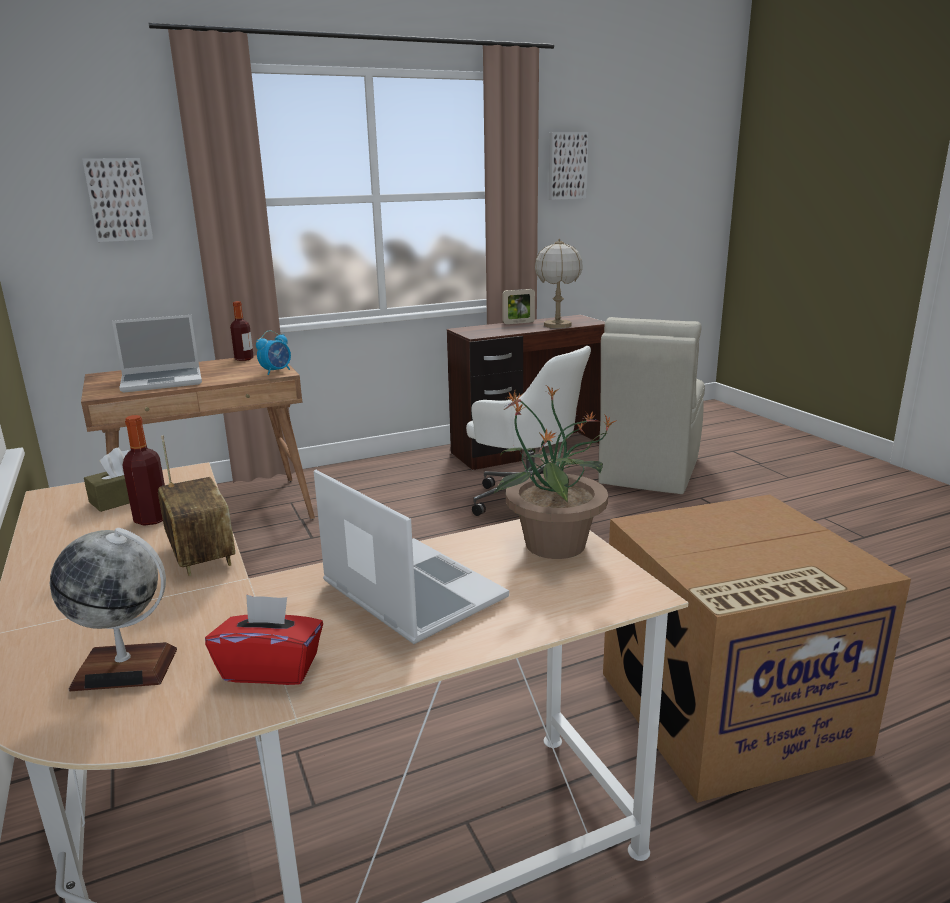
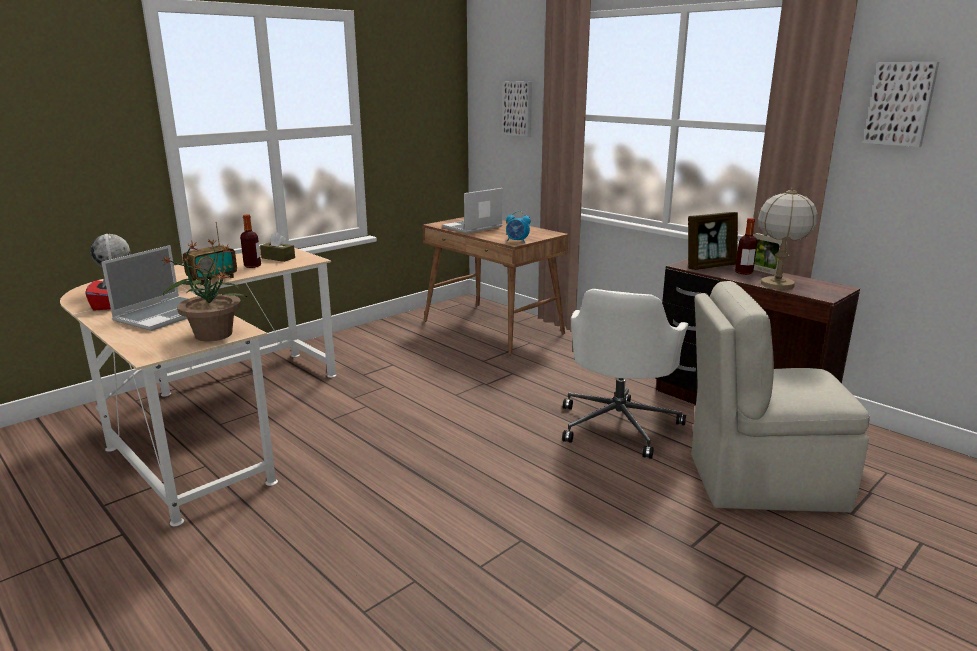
camera: 70 degrees right, 0 degrees up
laptop [112,315,202,393] -> laptop turned 90 degrees clockwise [442,188,502,234]
bottle [230,301,254,361] -> bottle moved to [735,218,757,275]
cardboard box [603,495,911,803] -> none
none -> picture frame [688,212,738,270]

